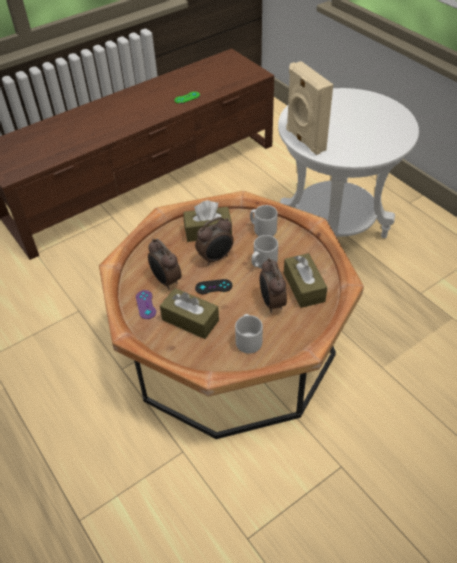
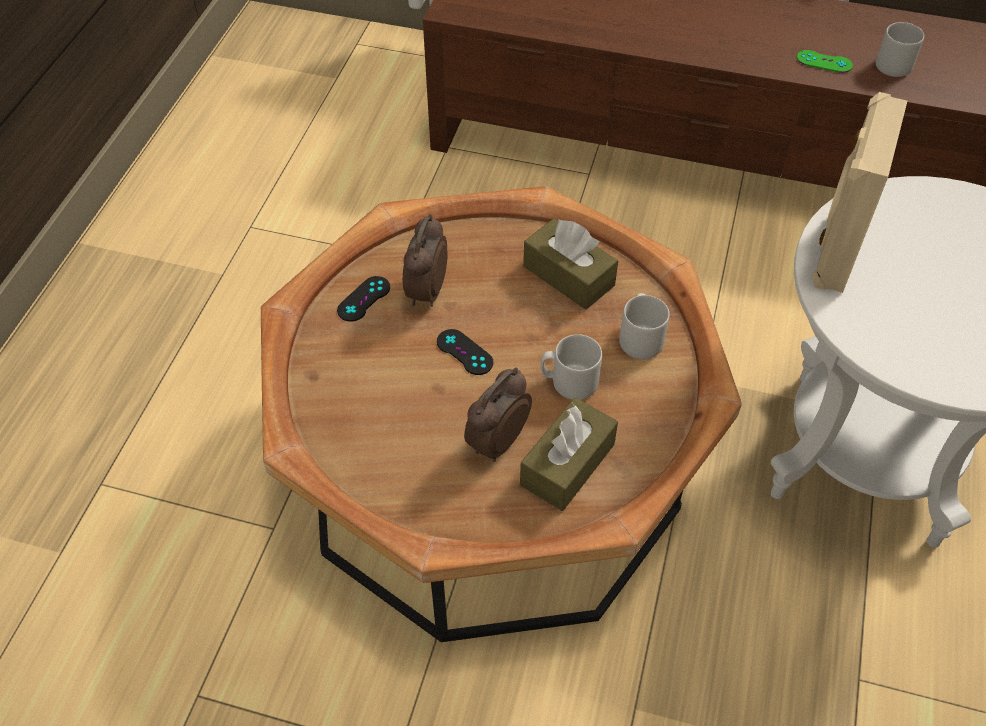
camera: 50 degrees right, 5 degrees up
purple game controller [136,290,156,319] -> black game controller [337,276,390,322]
brown tissue box [160,288,219,339] -> none
alarm clock [195,217,234,265] -> none
grey mug [235,314,263,354] -> grey mug moved to [876,22,924,77]

